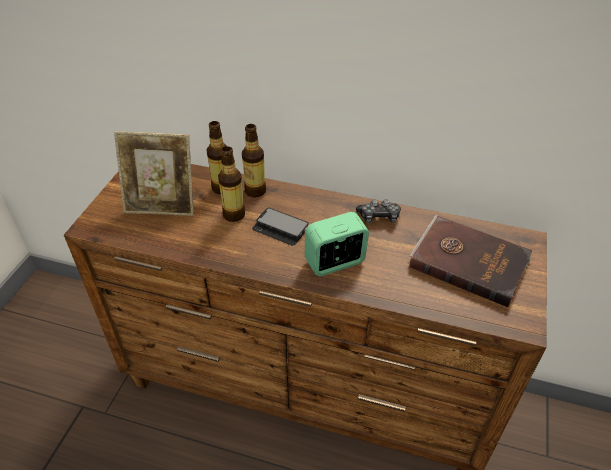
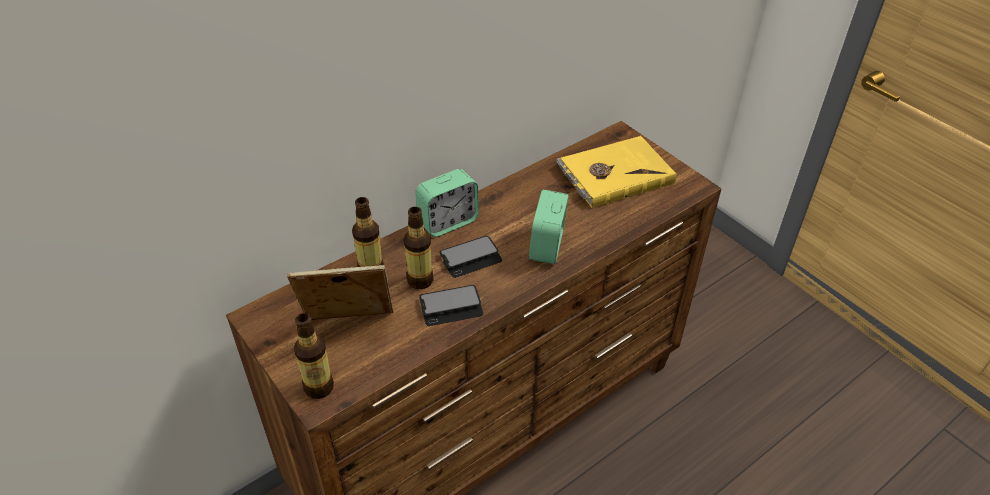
camera: 55 degrees left, 0 degrees up
picture frame [114,131,194,216] -> picture frame turned 135 degrees counterclockwise [287,265,393,320]
bottle [242,124,266,197] -> bottle moved to [294,313,334,399]
game controller [356,199,401,223] -> none
brown book [409,215,532,307] -> yellow book [556,136,676,208]
none -> alarm clock [415,169,479,237]
none -> phone [419,285,483,326]

